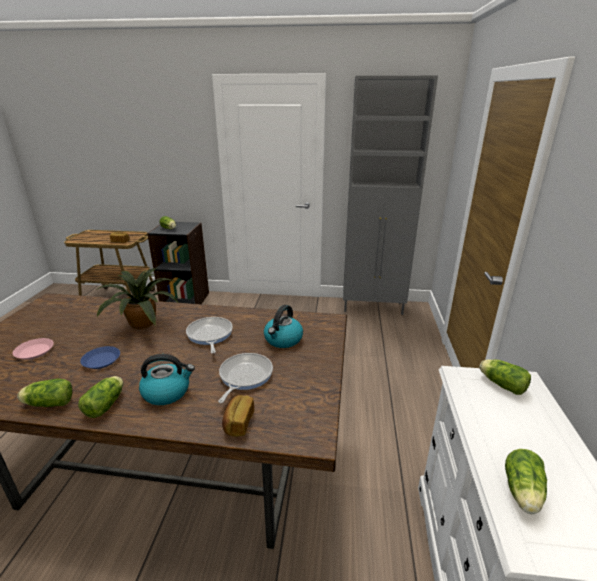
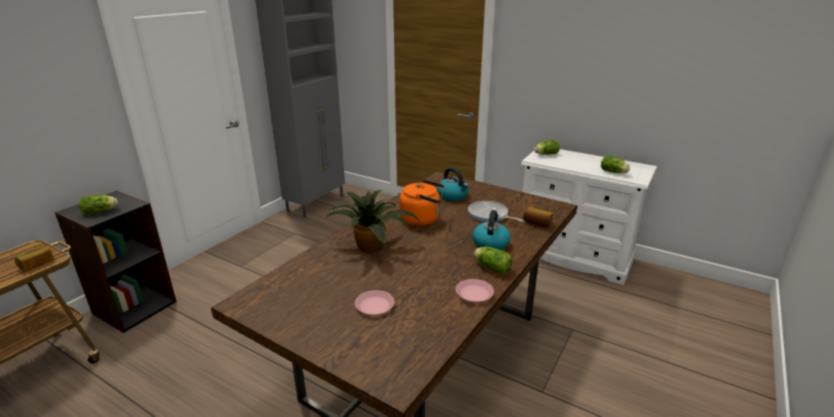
camera: 65 degrees left, 0 degrees up
lettuce [17,378,72,407] -> pink plate [456,279,494,303]
blue plate [80,346,120,369] -> none
frying pan [186,317,233,353] -> orange kettle [399,179,445,226]

